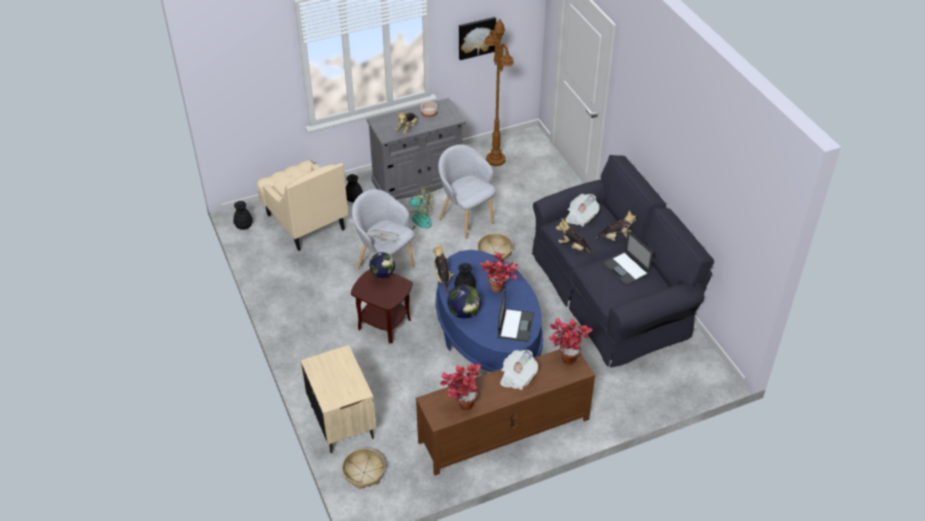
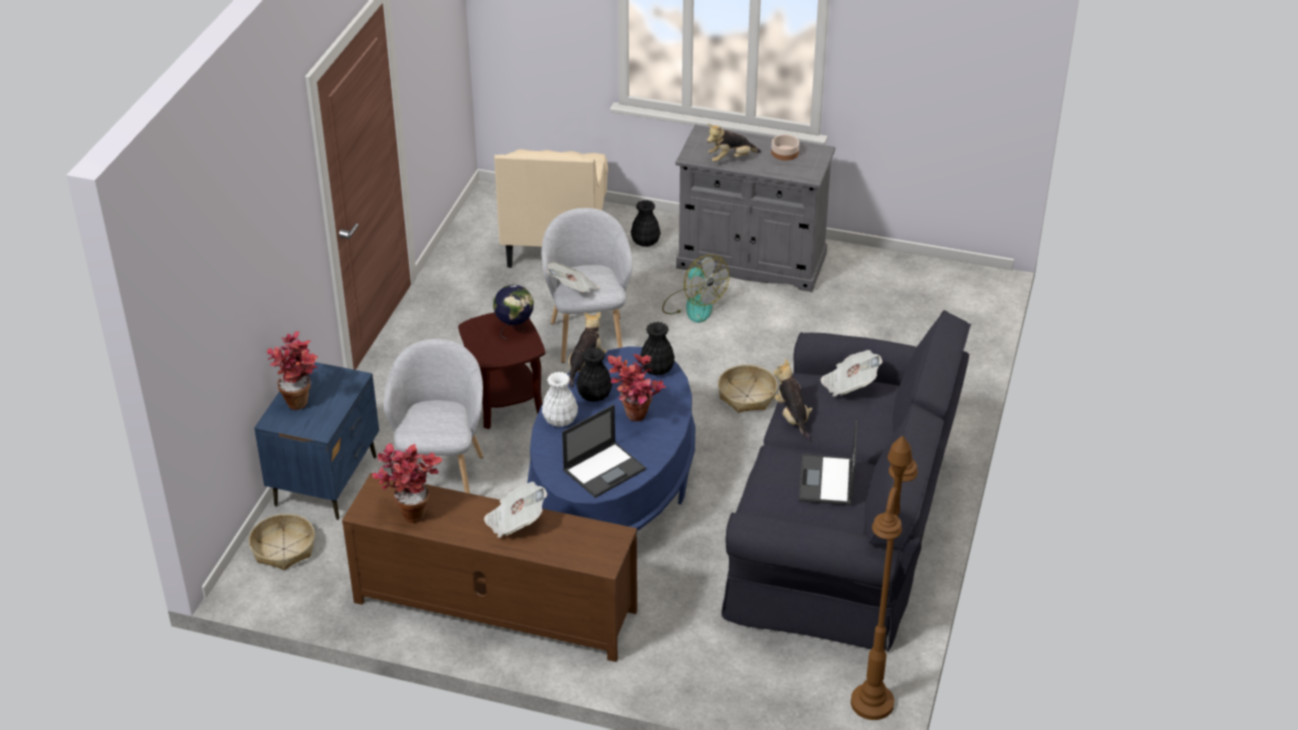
camera: 40 degrees right, 5 degrees down
black vase [233,201,253,230] -> black vase moved to [640,322,675,375]
beige nightstand [301,345,376,453] -> blue nightstand [254,362,379,520]
grey armchair [438,144,496,239] -> grey armchair moved to [384,339,483,493]
globe [447,285,481,319] -> white vase [542,372,578,427]
picture [459,17,496,60] -> none
brown floor lamp [484,19,514,166] -> brown floor lamp moved to [851,436,918,720]
potted plant [549,318,592,365] -> potted plant moved to [267,331,318,410]
plush toy [594,211,636,241] -> none

